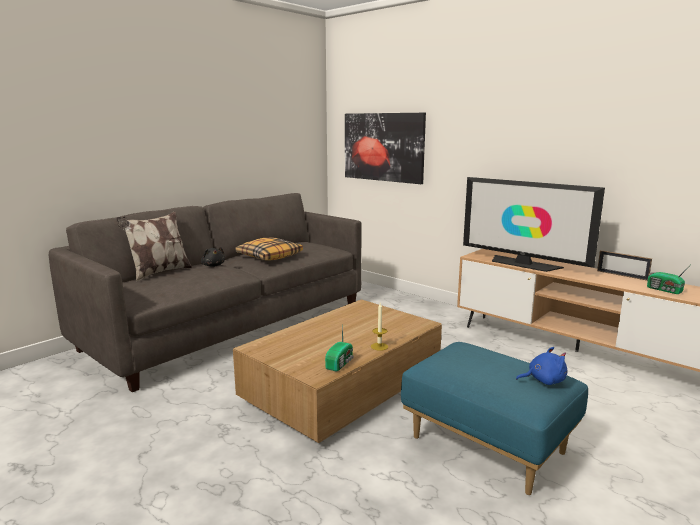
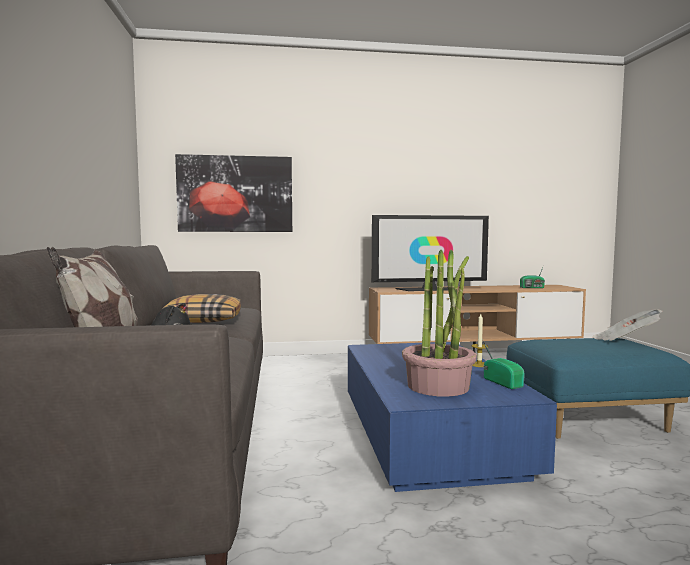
camera: 50 degrees left, 10 degrees down
brown coffee table [233,299,442,443] -> blue coffee table [348,342,557,492]
blue plush toy [516,347,567,385] -> newspaper [592,309,663,341]
picture frame [597,250,652,281] -> none
none -> potted plant [402,249,477,397]

